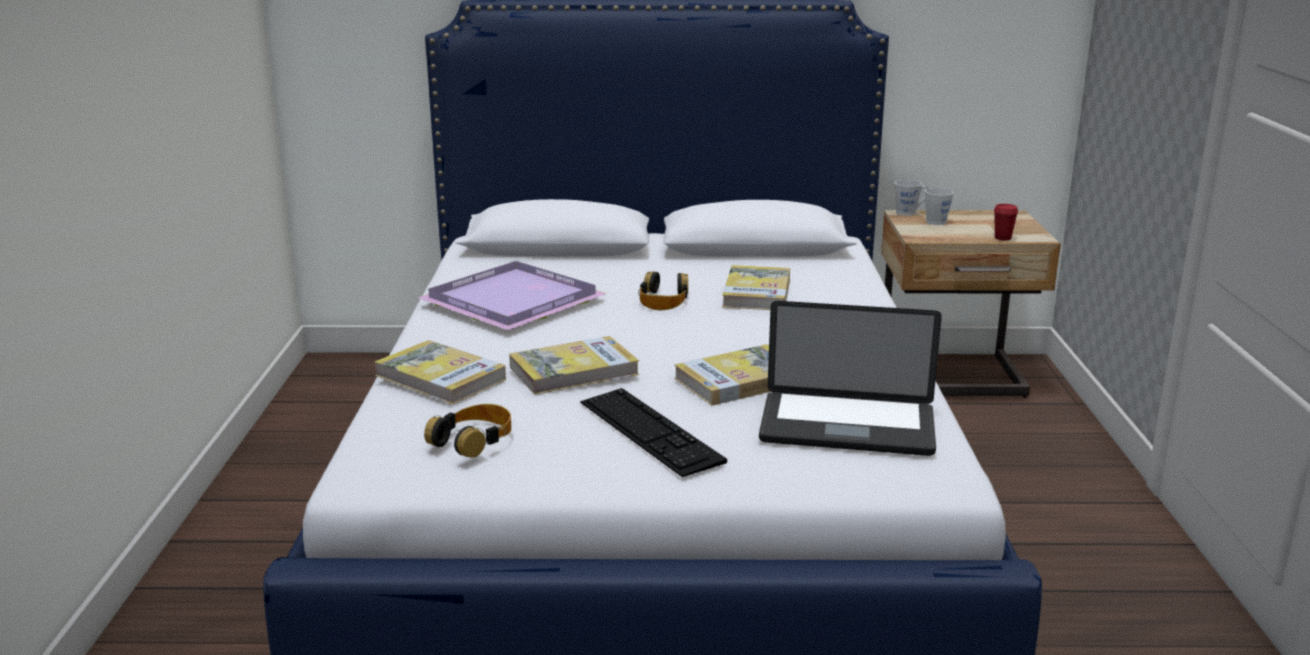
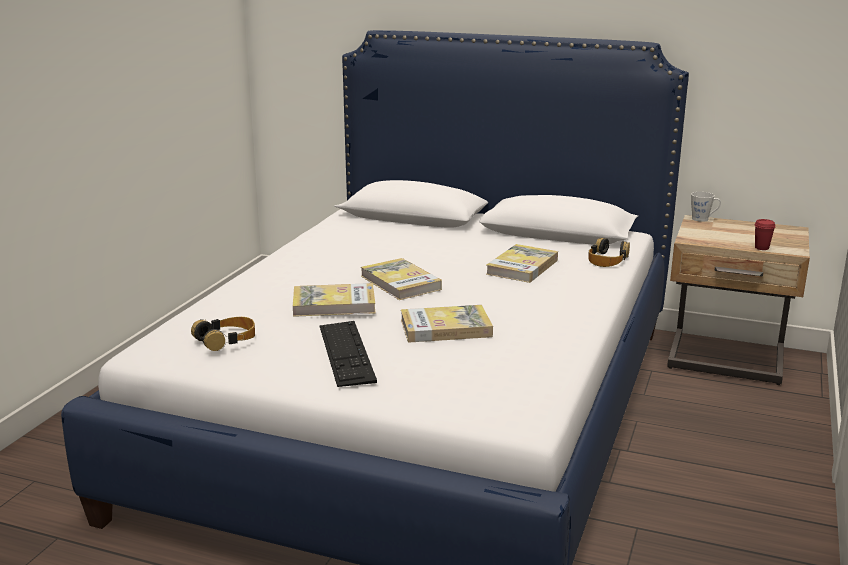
camera: 20 degrees right, 0 degrees up
book [374,340,506,405] -> book moved to [361,258,442,300]
purple tray [418,261,607,330] -> none
headphones [640,272,688,310] -> headphones moved to [588,238,630,267]
laptop [759,301,942,456] -> none
grey mug [925,188,954,225] -> none

